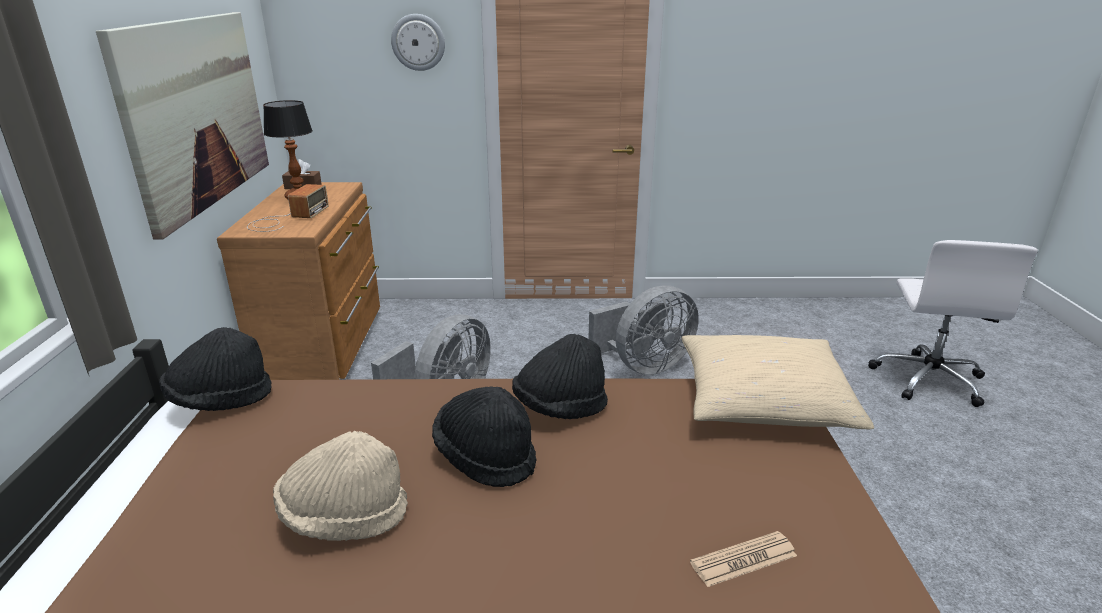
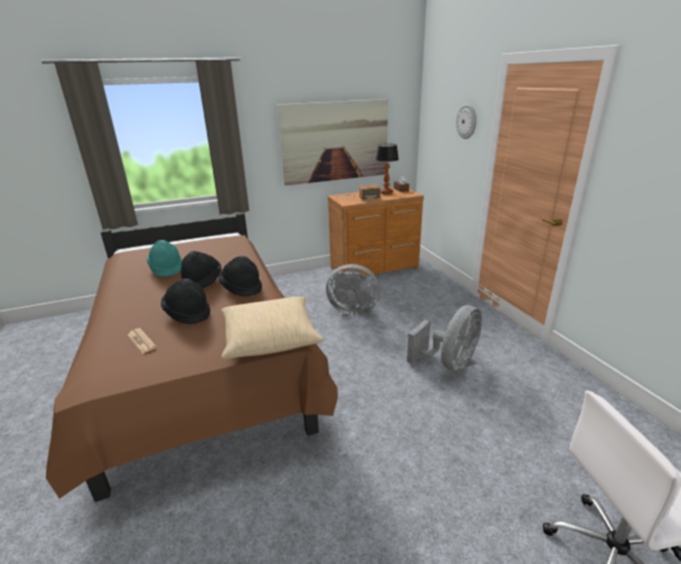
camera: 70 degrees right, 0 degrees up
black hat [159,327,272,411] -> black hat moved to [161,279,210,324]
beige hat [273,431,408,541] -> turquoise hat [147,240,182,277]
grey fan [588,286,699,375] -> grey fan turned 90 degrees counterclockwise [407,305,482,371]

